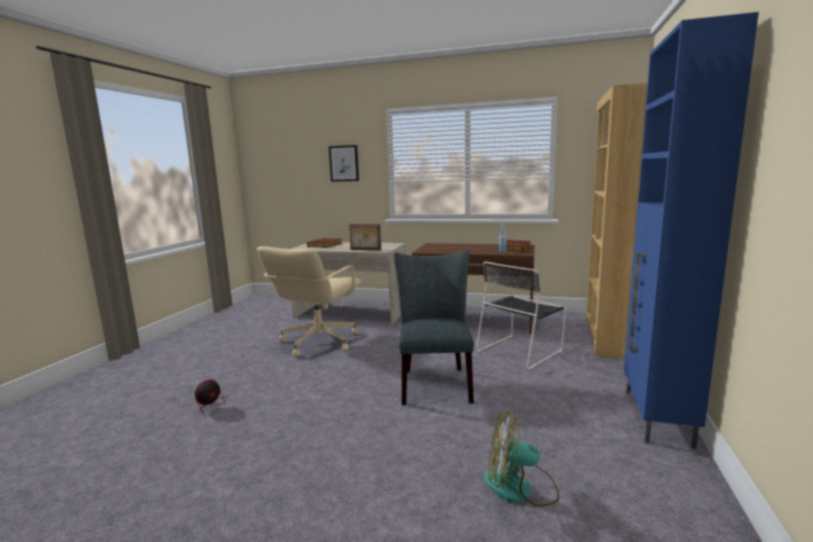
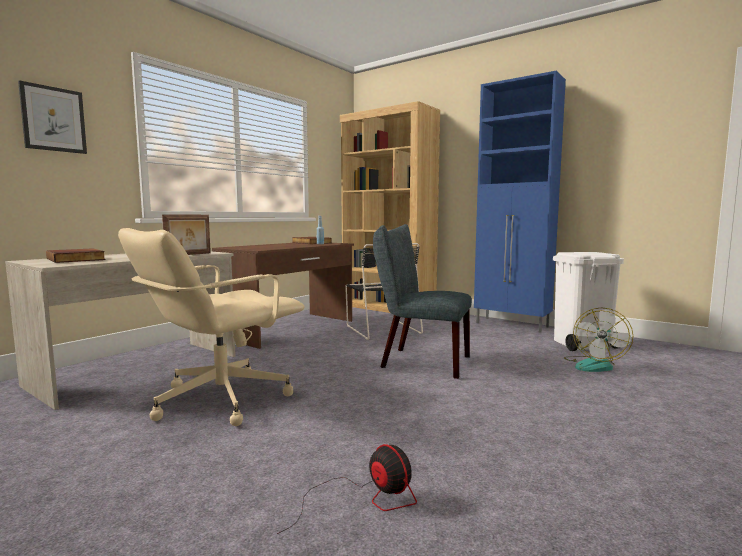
camera: 70 degrees left, 5 degrees down
beige office chair [257,246,362,356] -> beige office chair turned 90 degrees clockwise [118,228,305,426]
none -> white trash can [553,252,624,351]

